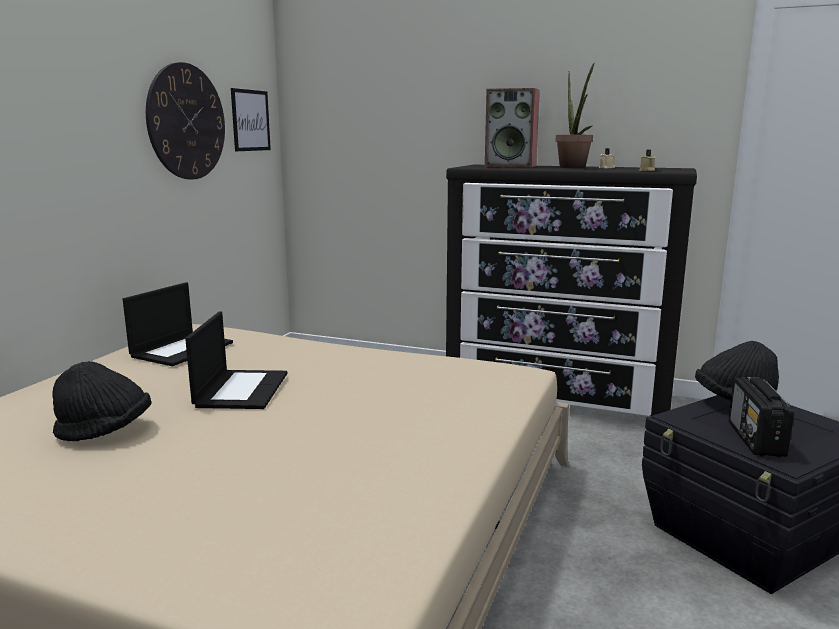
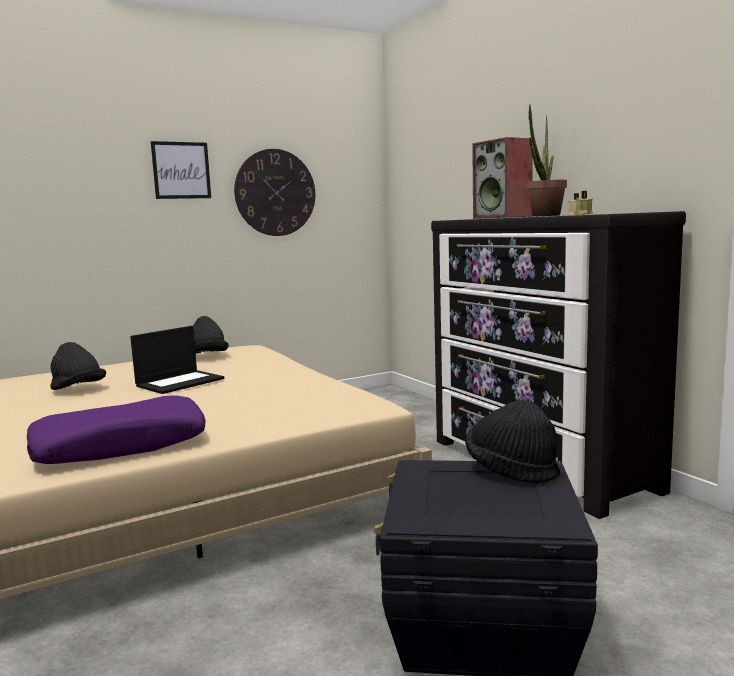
camera: 40 degrees right, 5 degrees down
laptop [123,282,233,366] -> black hat [193,316,229,353]
picture [231,88,271,151] -> picture moved to [151,141,211,199]
radio [729,377,794,457] -> none
none -> purple pillow [27,395,206,464]

